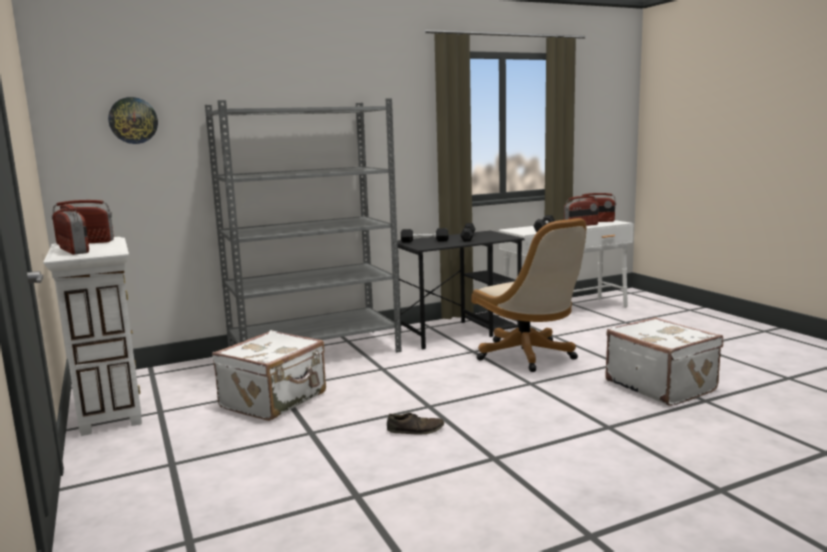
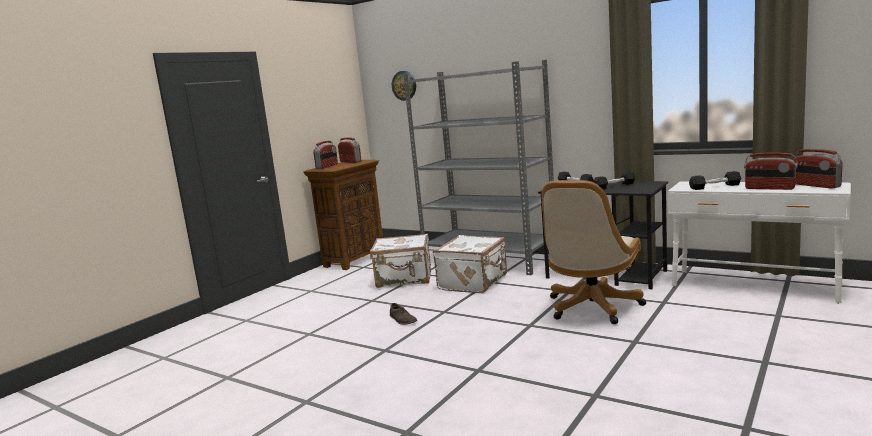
camera: 60 degrees right, 0 degrees up
white cabinet [43,237,142,436] -> brown cabinet [303,160,383,270]
white suitcase [605,317,723,406] -> white suitcase moved to [433,235,507,293]

